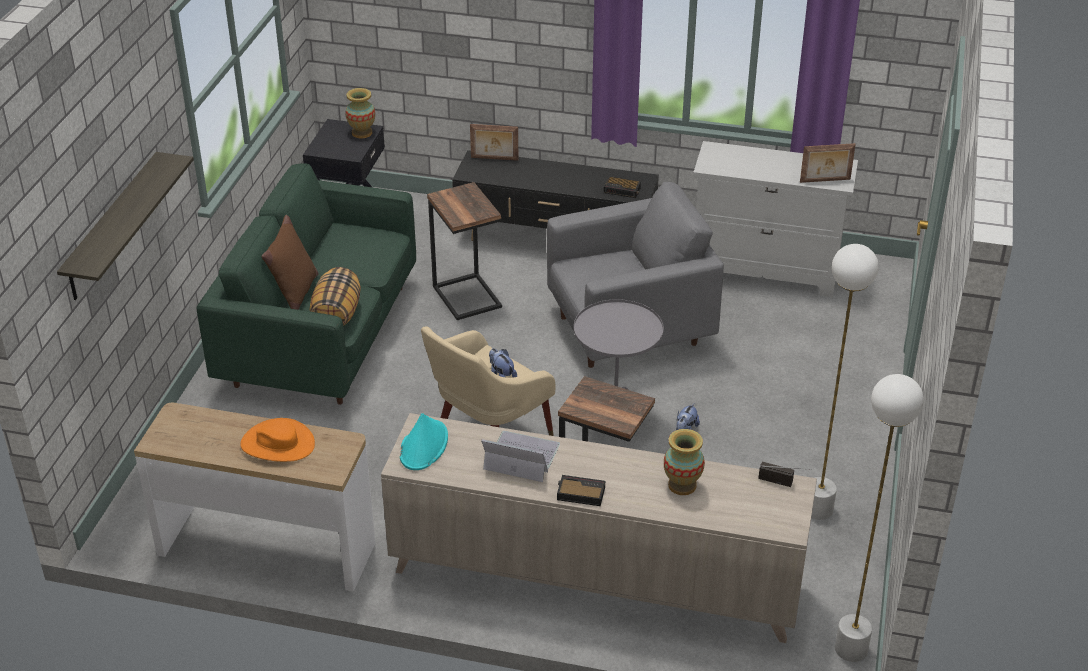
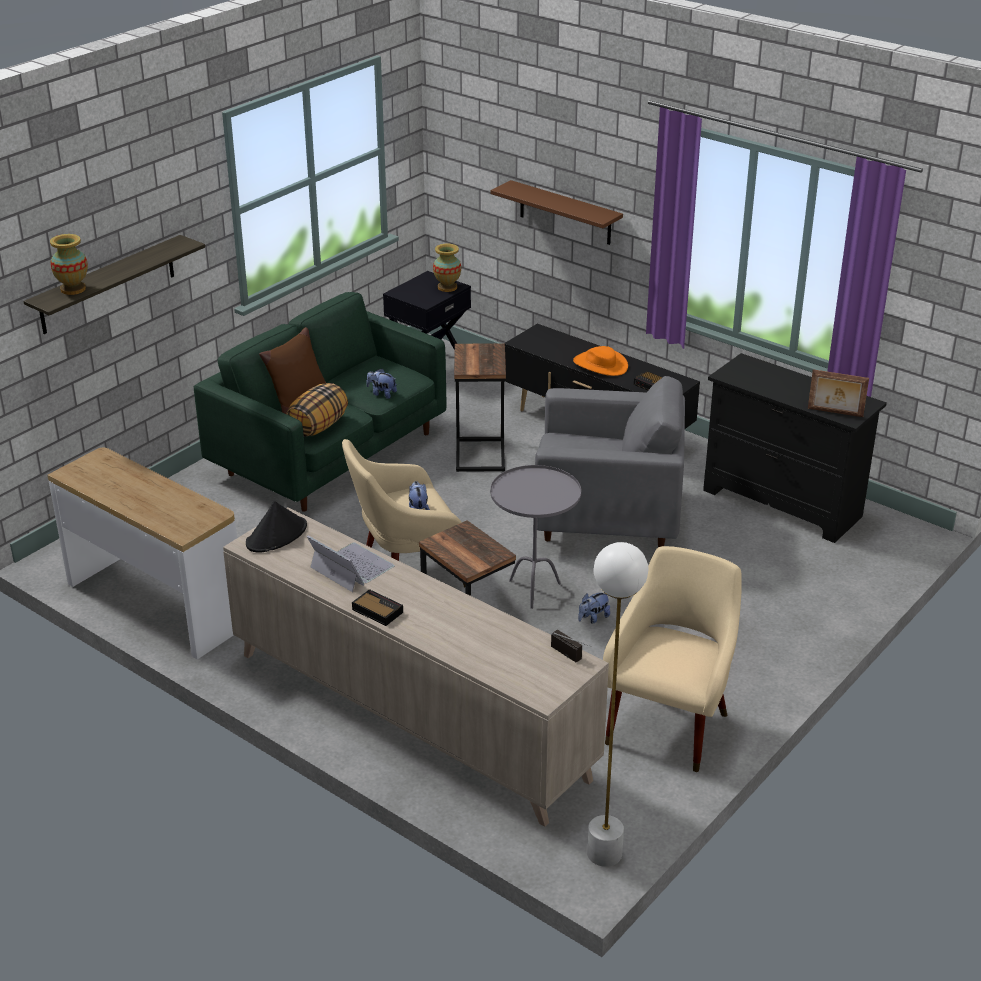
camera: 25 degrees right, 5 degrees down
orange hat [240,418,315,462] -> orange hat moved to [573,346,628,376]
turquoise hat [400,413,448,470] -> black hat [246,501,307,553]
picture frame [470,124,519,161] -> none
vase [664,429,705,495] -> vase moved to [50,234,88,295]
white dresser [693,141,858,298] -> black dresser [703,353,887,543]
white floor lamp [811,244,879,520] -> beige armchair [603,546,742,772]
none -> plush toy [366,369,397,399]
none -> brown shelf [490,180,623,245]

